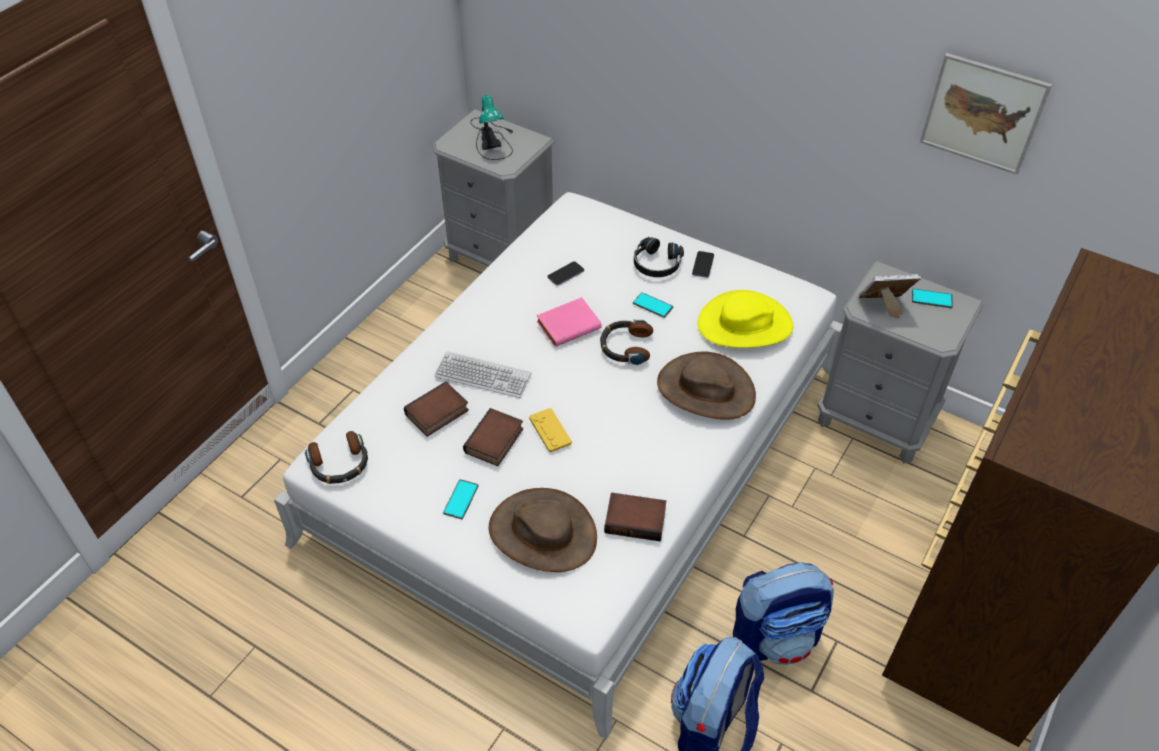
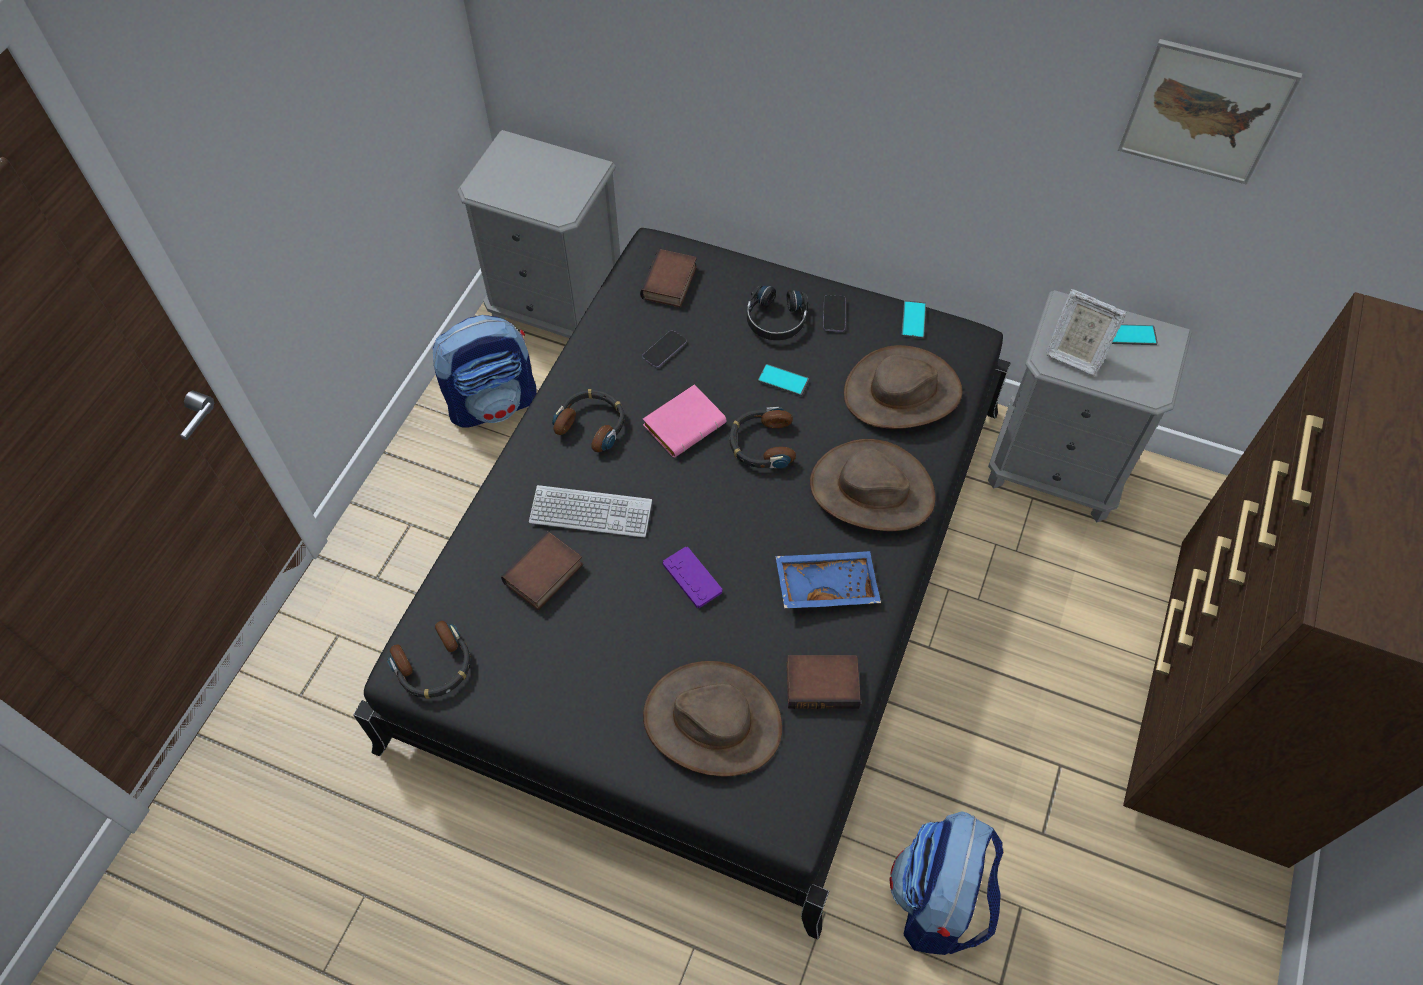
camera: 10 degrees left, 10 degrees up
white bed [274,192,843,739] -> black bed [353,228,1011,939]
phone [443,479,478,519] -> phone moved to [901,300,926,339]
book [463,408,523,466] -> book moved to [640,249,697,308]
table lamp [471,95,513,160] -> none
yellow game controller [529,408,572,452] -> purple game controller [663,547,723,608]
yellow hat [697,290,793,348] -> brown hat [844,345,962,429]
backpack [733,562,834,665] -> backpack moved to [433,315,537,428]
picture frame [858,274,921,318] -> picture frame turned 135 degrees counterclockwise [1046,289,1126,376]
none -> headphones [552,389,624,452]
none -> blue tray [775,551,881,608]

